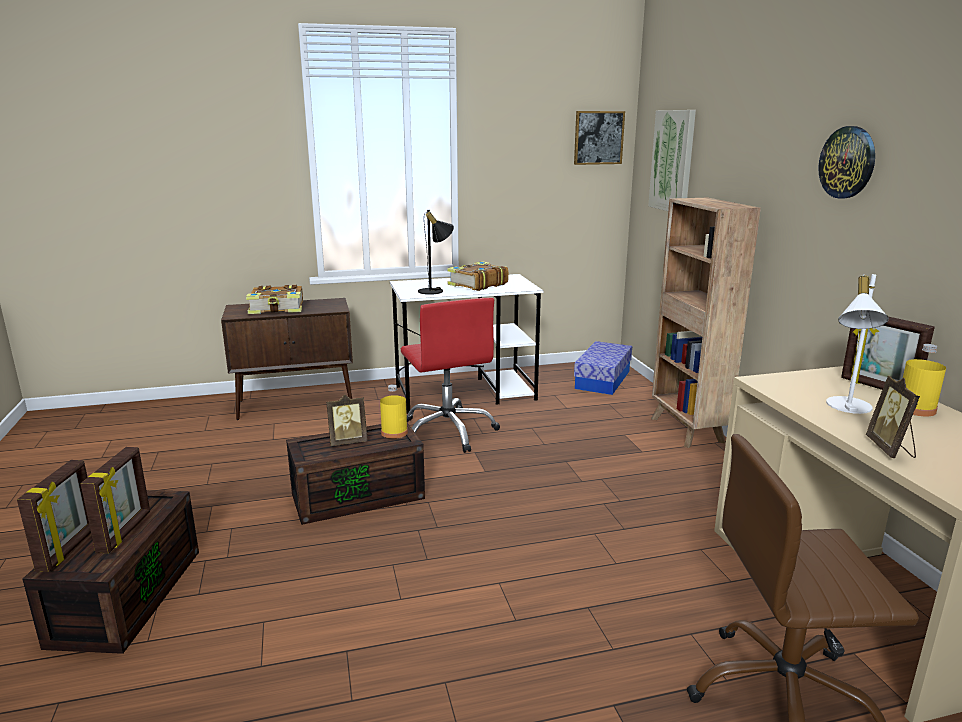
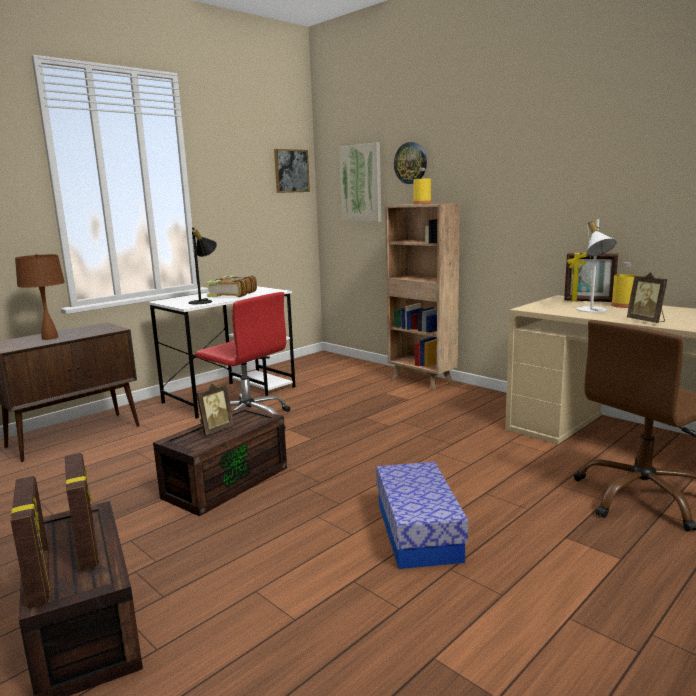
camera: 30 degrees left, 5 degrees down
book [246,285,303,314] -> brown table lamp [15,254,65,340]
yellow bottle [380,384,408,439] -> yellow bottle moved to [413,168,431,204]
storage box [574,341,632,395] -> storage box moved to [376,462,468,569]
wall clock [818,126,875,199] -> wall clock moved to [394,142,427,184]

